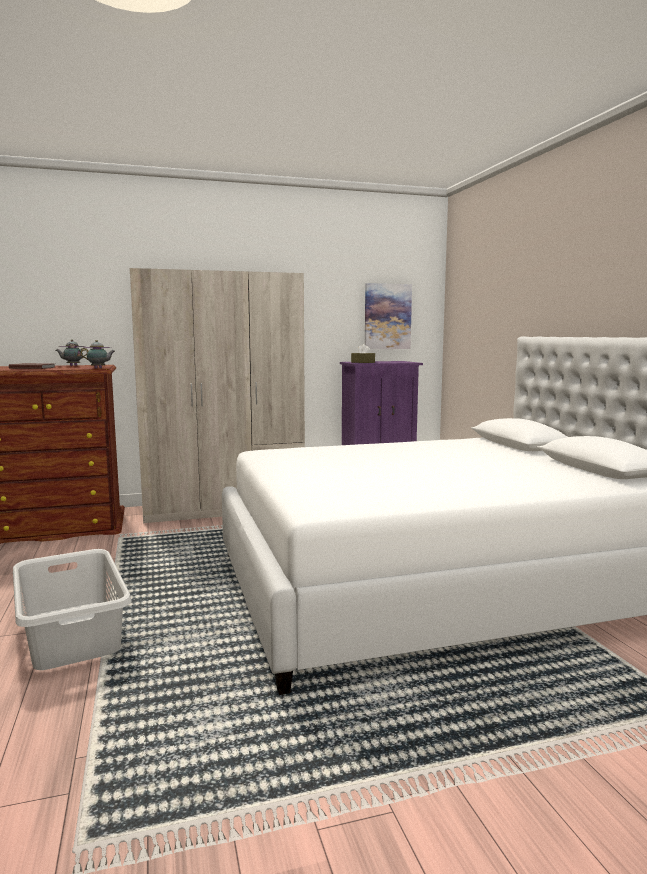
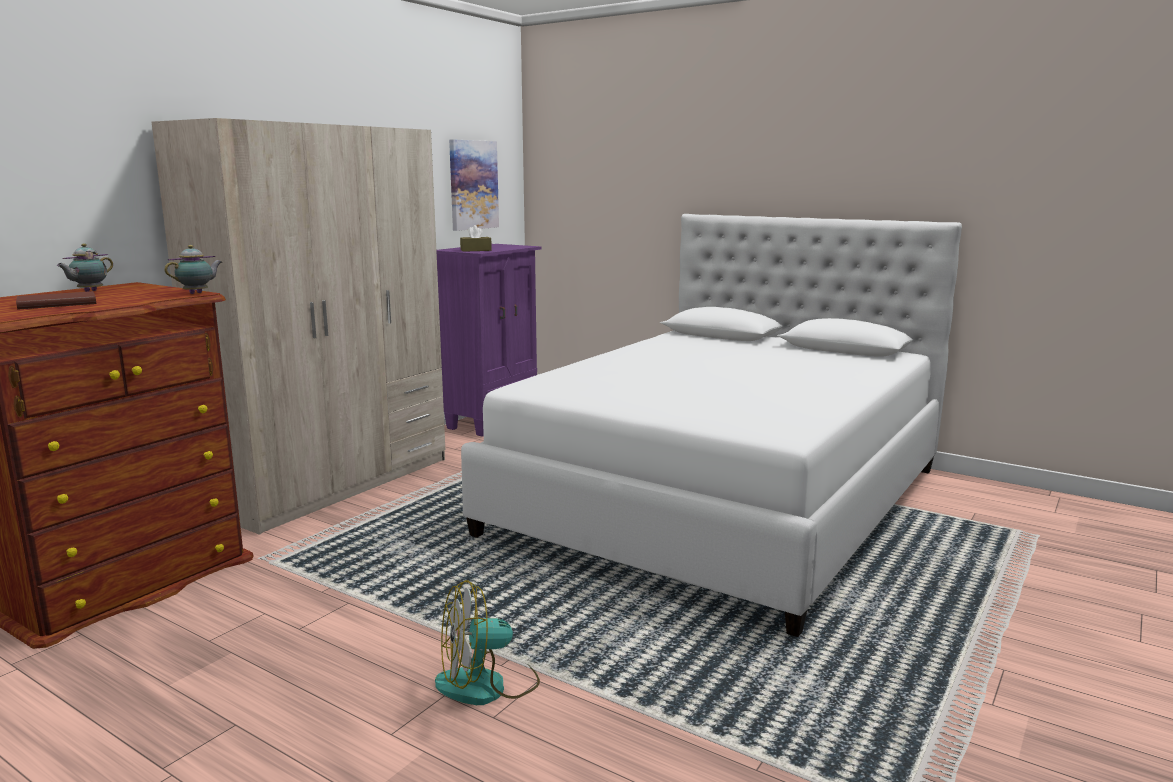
camera: 40 degrees left, 5 degrees up
grey laundry basket [13,549,131,670] -> fan [435,580,540,705]

